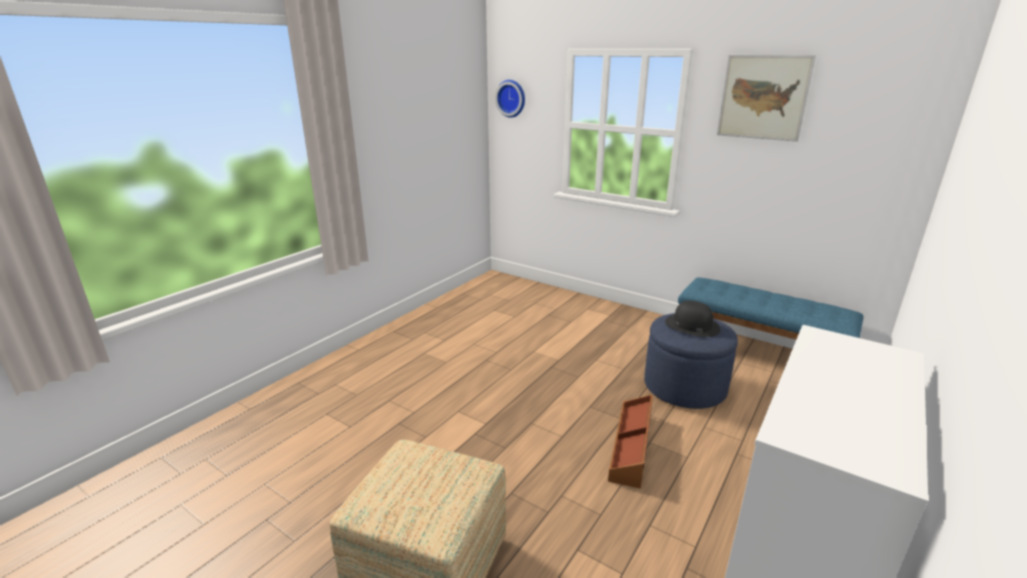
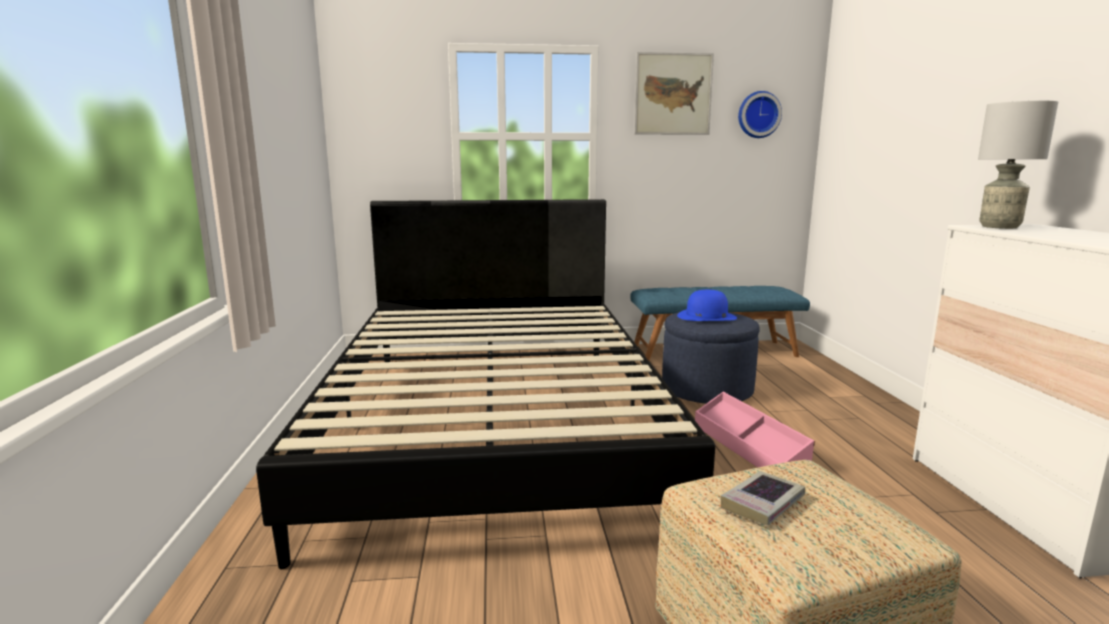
camera: 40 degrees left, 10 degrees down
wall clock [495,80,525,118] -> wall clock moved to [738,91,782,138]
brown storage box [608,395,653,489] -> pink storage box [695,392,815,467]
black hat [665,301,721,337] -> blue hat [677,290,737,321]
none -> black bed [256,199,715,569]
none -> book [721,471,805,525]
none -> grey table lamp [978,101,1058,229]

